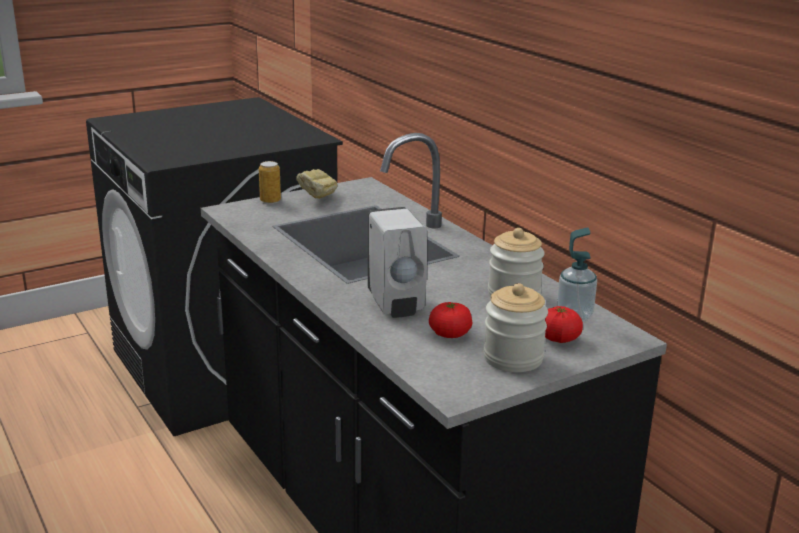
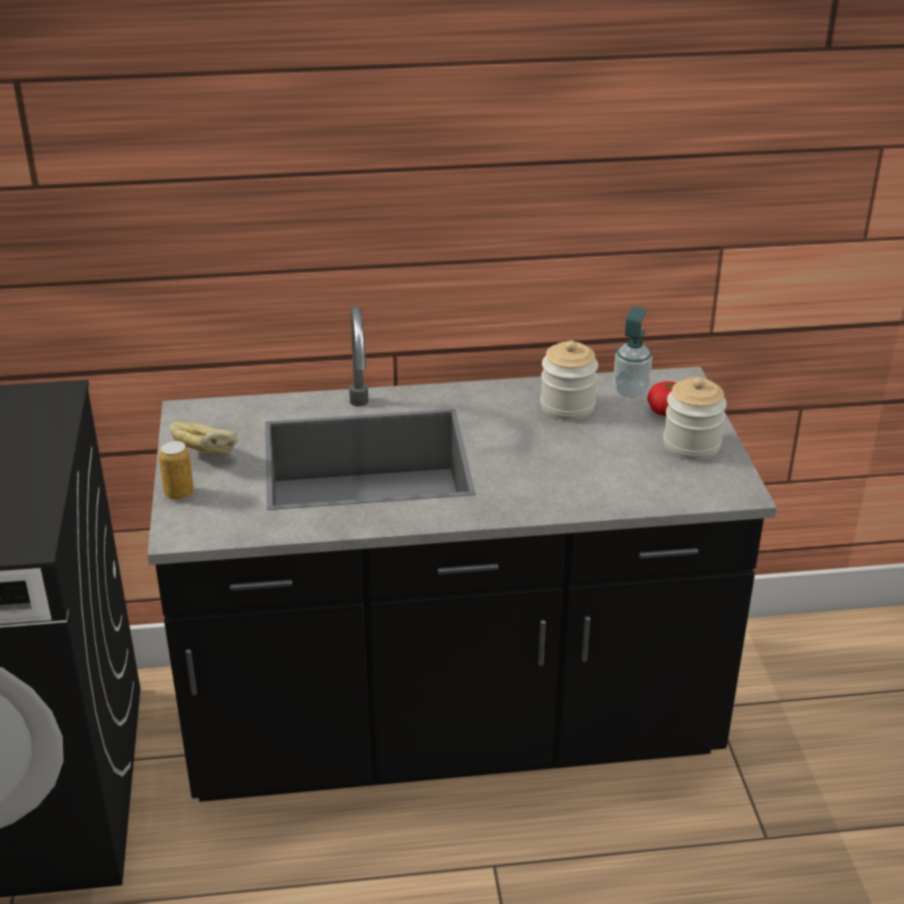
camera: 65 degrees left, 10 degrees up
white soap dispenser [368,207,427,318] -> none
tomato [429,302,472,338] -> none

